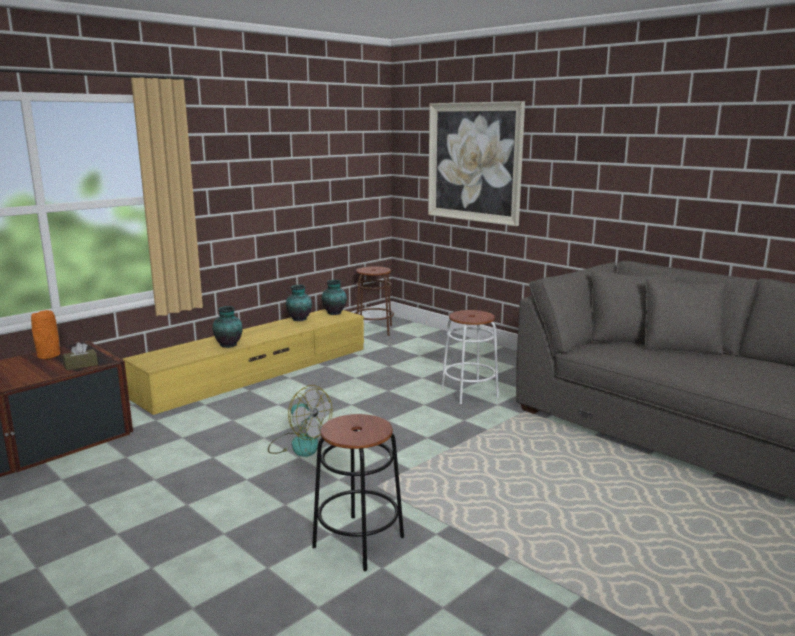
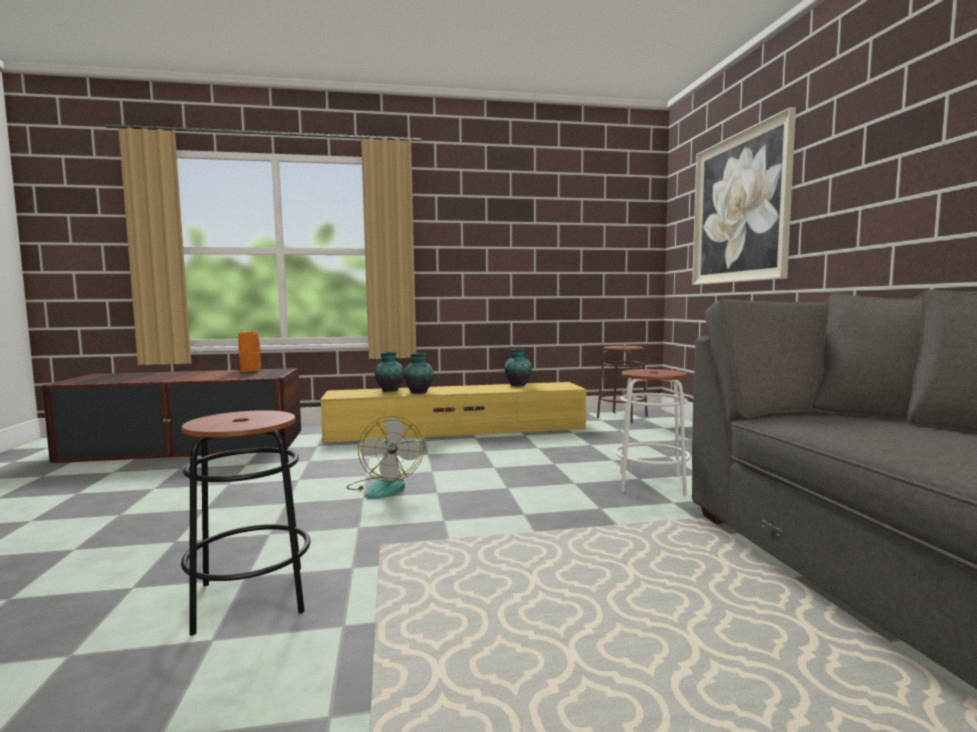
camera: 35 degrees right, 10 degrees down
brown tissue box [63,342,98,371] -> none
vase [322,280,347,315] -> vase moved to [375,352,404,392]

